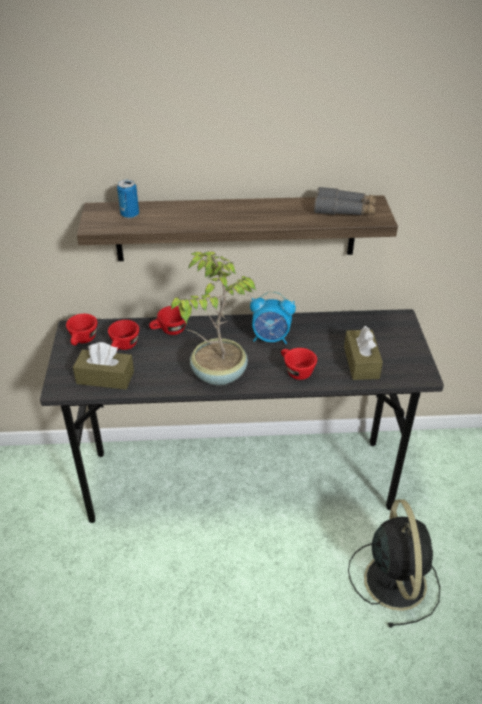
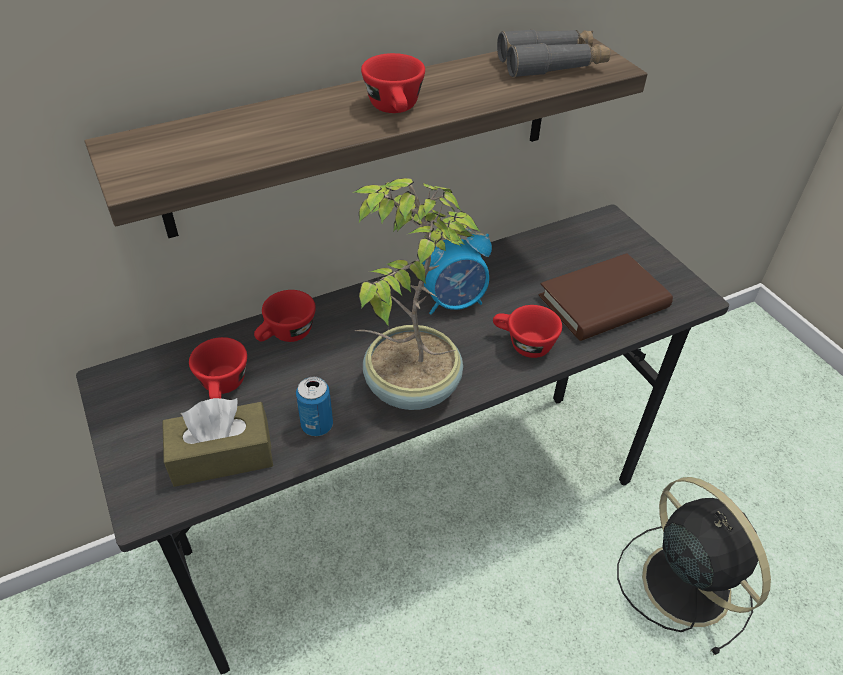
camera: 25 degrees left, 5 degrees up
red cup [66,314,97,346] -> red cup moved to [361,53,425,113]
can [117,180,139,218] -> can moved to [296,377,333,436]
brown tissue box [344,326,383,380] -> brown book [539,253,673,341]

